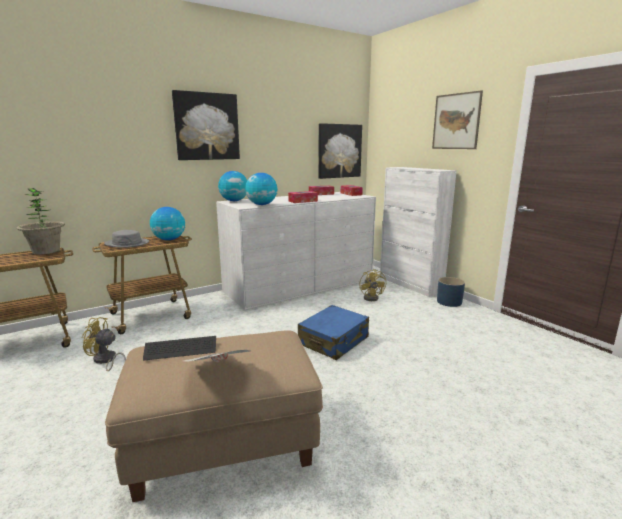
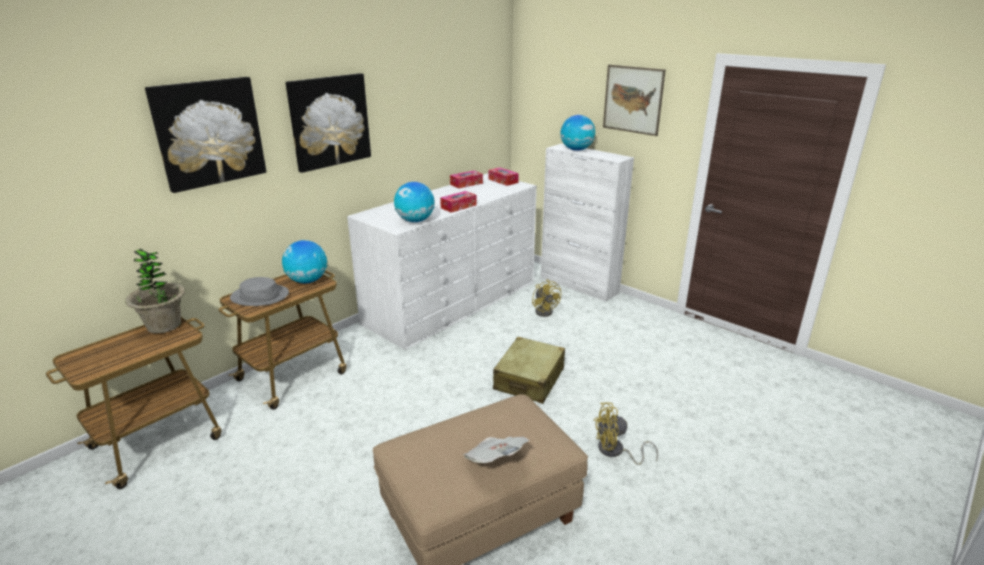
camera: 15 degrees left, 10 degrees up
yellow fan [81,317,126,371] -> yellow fan moved to [593,402,658,465]
keyboard [143,336,216,360] -> none
globe [218,171,247,201] -> globe moved to [560,115,595,151]
blue suitcase [298,305,369,360] -> beige suitcase [493,337,565,404]
picture [318,123,362,179] -> picture moved to [145,77,266,193]
blue planter [437,277,465,307] -> none

